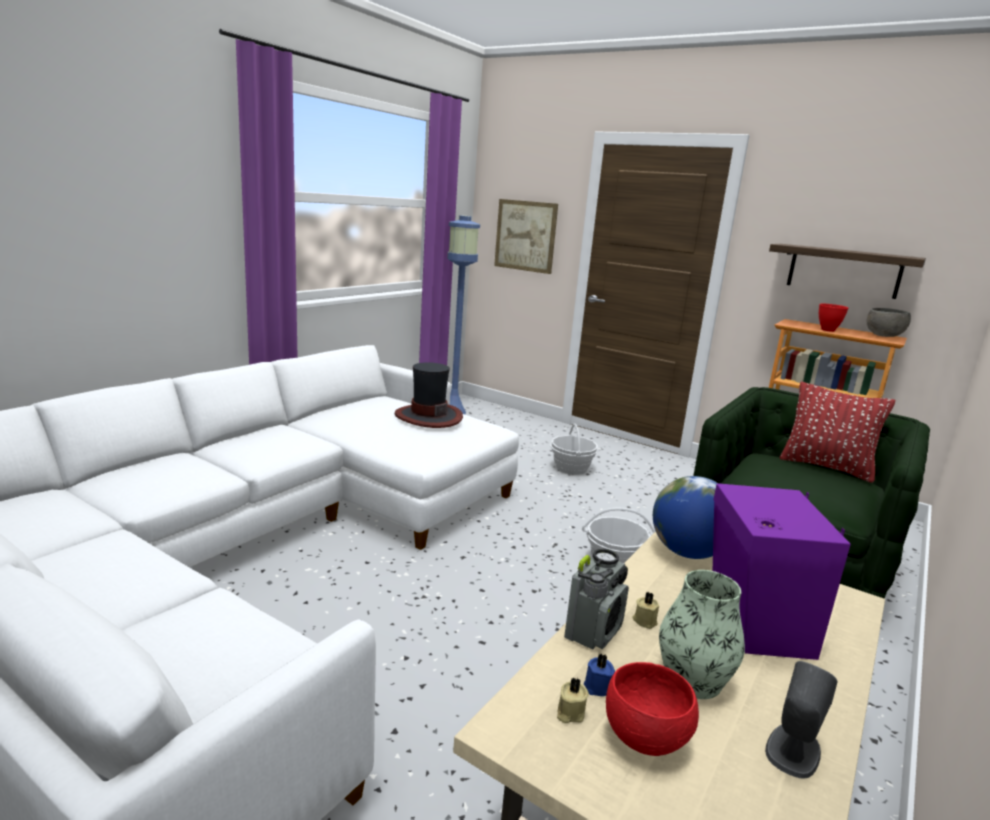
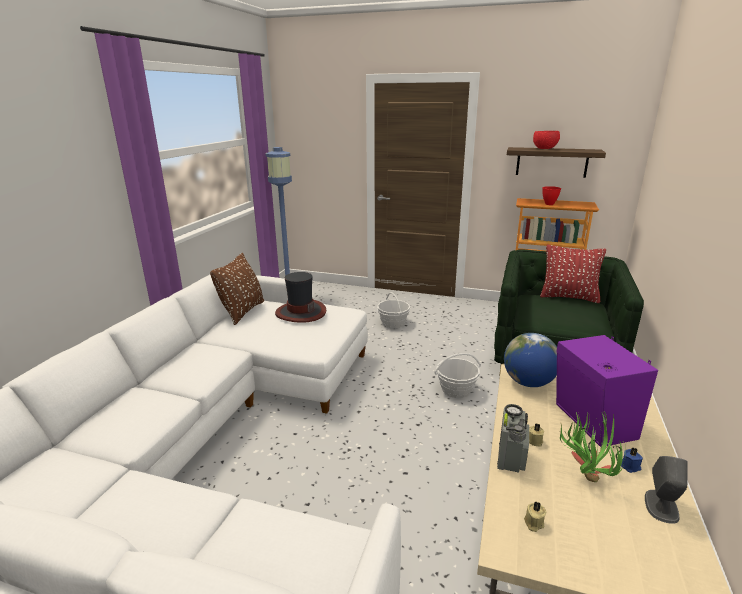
camera: 15 degrees left, 5 degrees up
picture [494,199,558,274] -> none
blue candle [584,653,615,696] -> blue candle moved to [621,447,643,473]
red bowl [606,662,699,756] -> red bowl moved to [533,131,560,149]
vase [659,570,745,699] -> potted plant [559,411,626,482]
grey bowl [867,308,911,337] -> none
none -> brown pillow [210,253,264,325]

